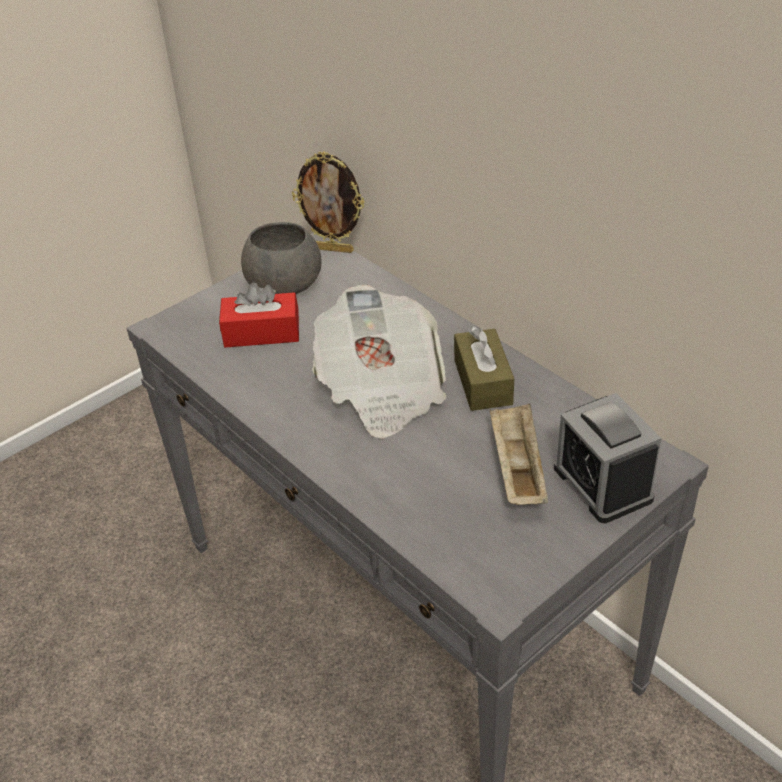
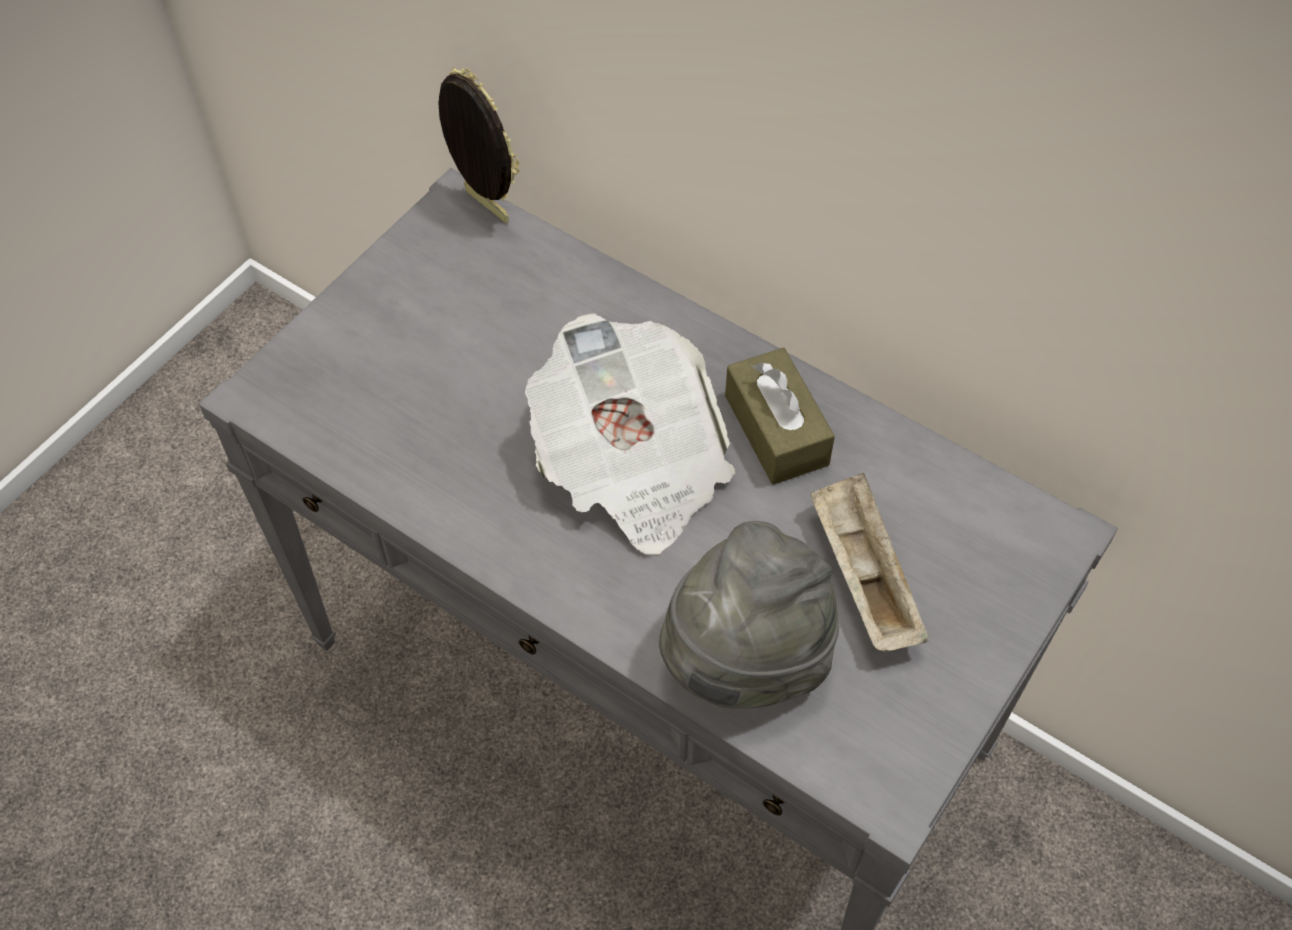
camera: 15 degrees left, 15 degrees up
red tissue box [219,282,299,348] -> none
grey bowl [241,222,321,294] -> none
picture frame [292,151,364,253] -> picture frame turned 135 degrees counterclockwise [438,67,519,223]
alarm clock [554,393,662,523] -> none
none -> grey hat [659,521,839,709]

